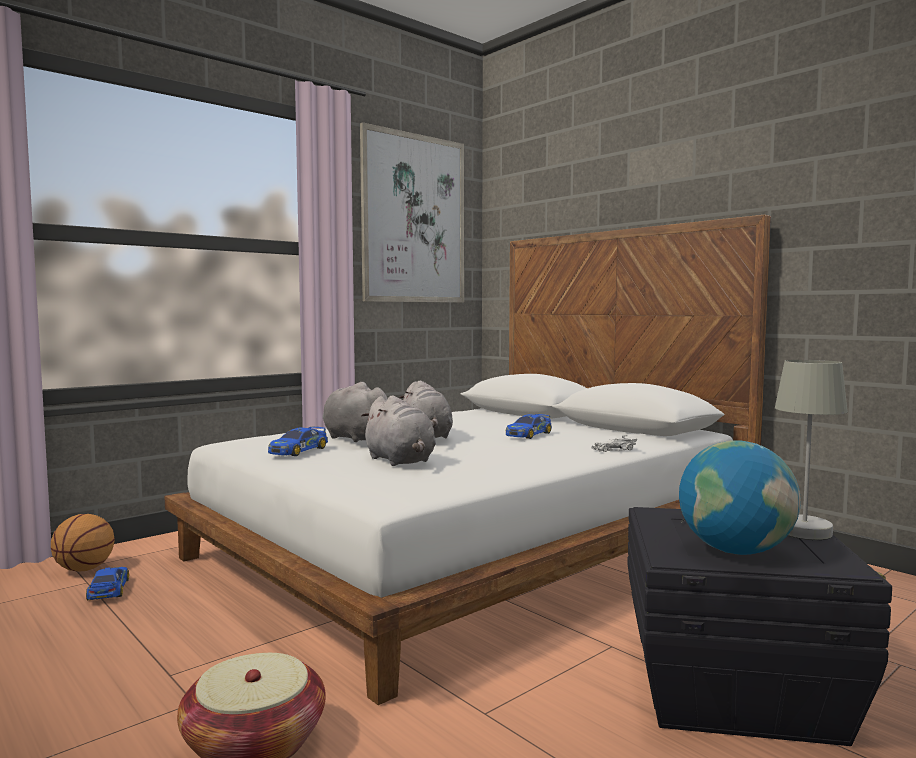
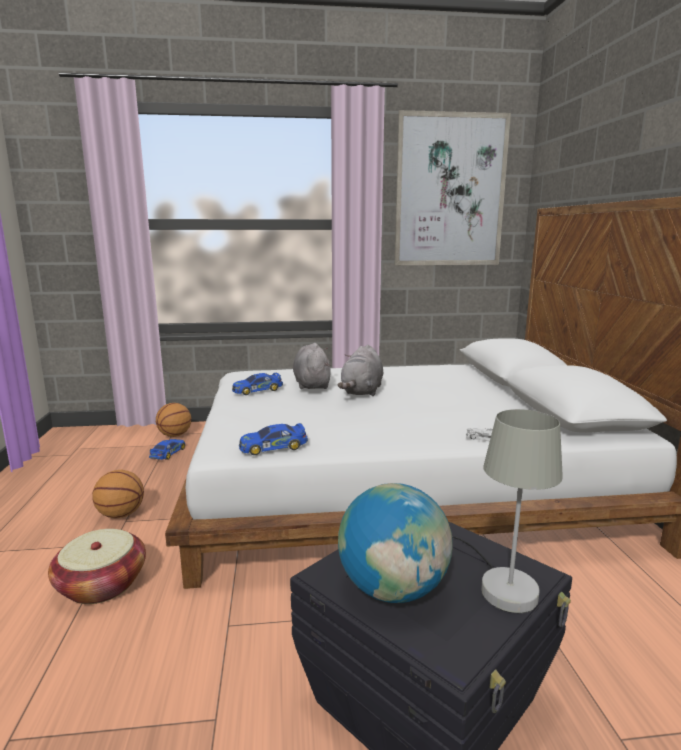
camera: 35 degrees right, 10 degrees up
grey plush toy [361,395,436,466] -> none
toy car [506,414,552,439] -> toy car moved to [239,423,308,455]
none -> basketball [92,470,144,518]

